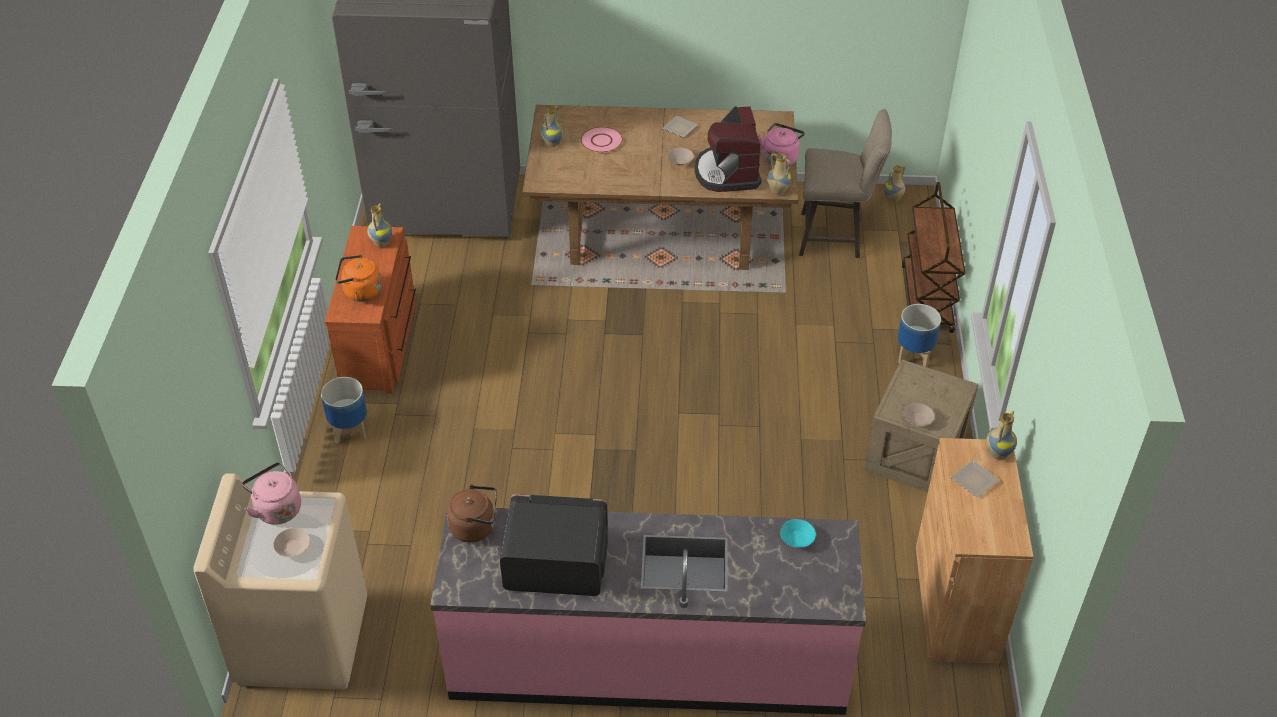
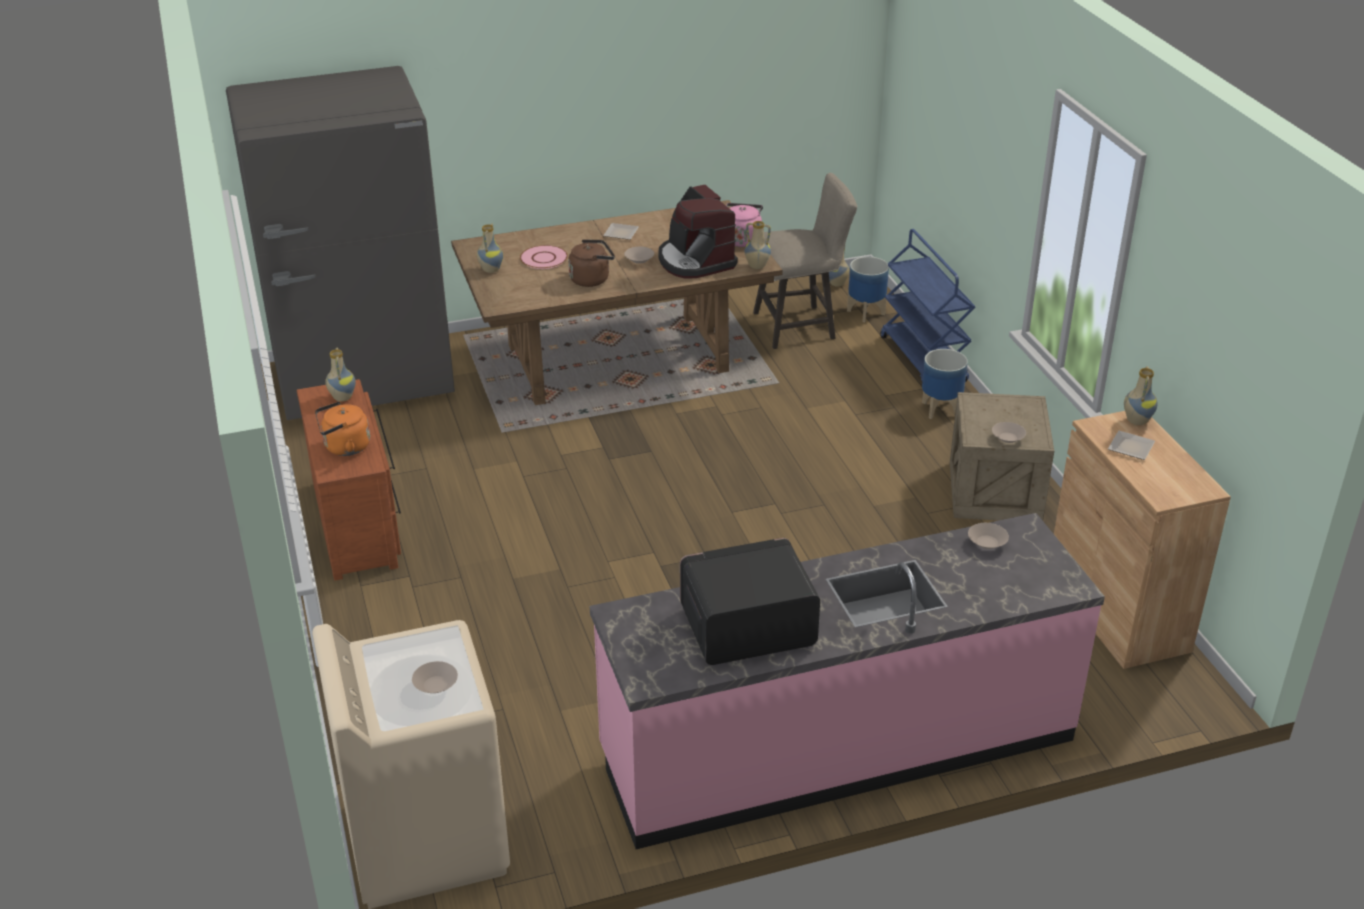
camera: 20 degrees left, 10 degrees down
pink kettle [242,462,301,525] -> none
planter [321,377,367,443] -> planter moved to [847,257,889,322]
brown kettle [447,484,497,543] -> brown kettle moved to [568,239,615,287]
turquoise bowl [780,519,816,548] -> beige bowl [968,523,1009,549]
brown cart [902,182,966,333] -> blue cart [880,229,975,382]

